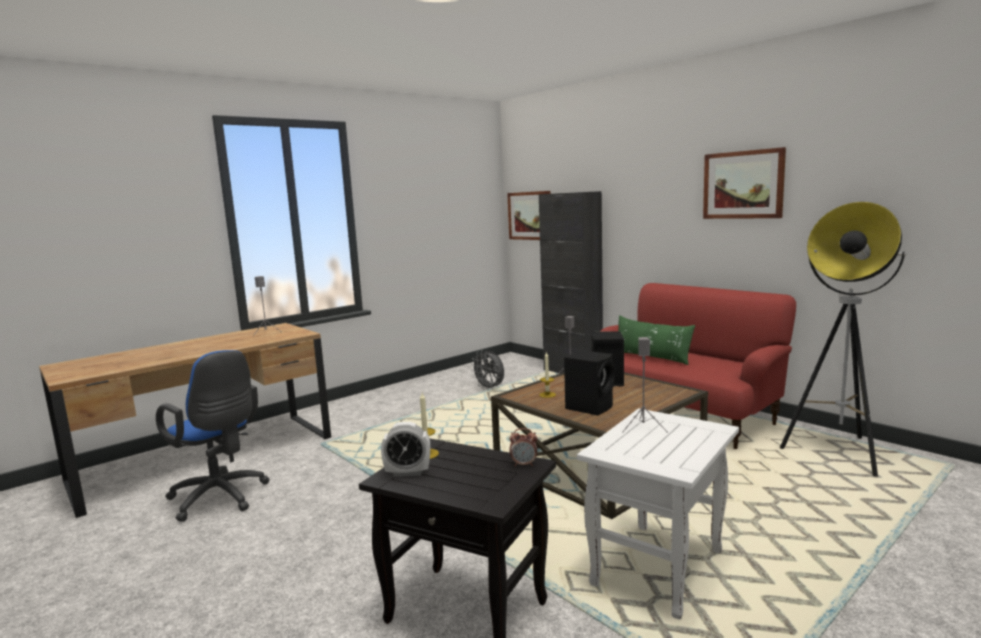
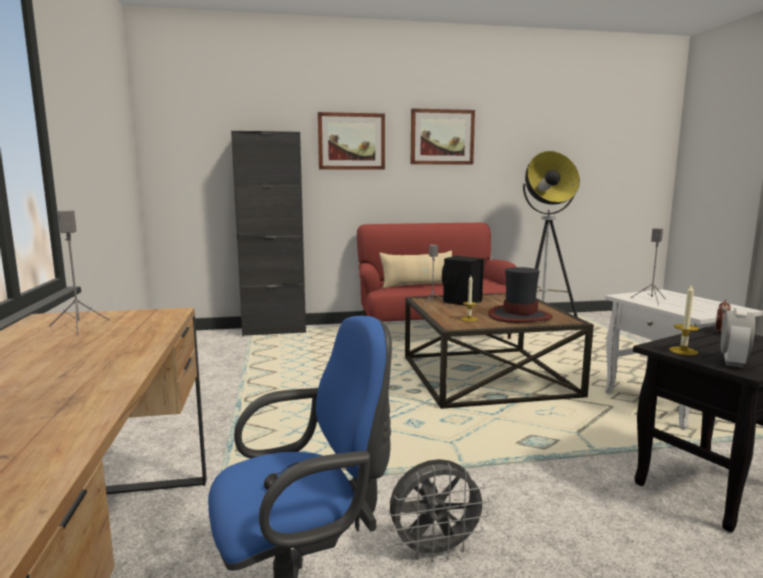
camera: 60 degrees left, 0 degrees up
grey fan [471,350,504,390] -> grey fan moved to [388,459,490,562]
picture [507,191,551,240] -> picture moved to [318,112,385,170]
black speaker [564,350,615,416] -> hat [488,267,553,323]
green pillow [618,315,695,365] -> beige pillow [379,250,452,289]

